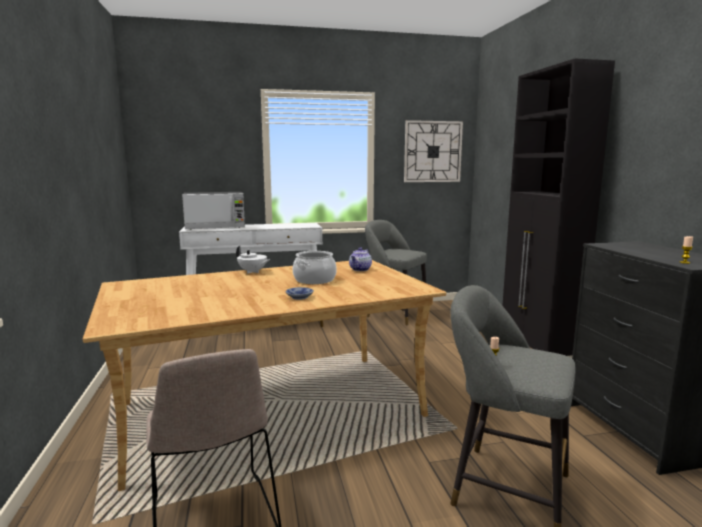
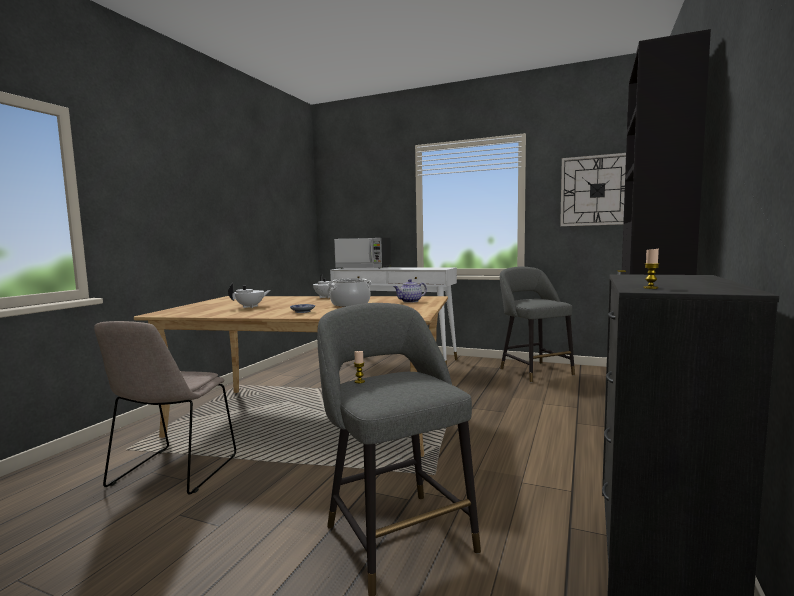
camera: 35 degrees right, 5 degrees down
none -> white teapot [228,283,271,308]

